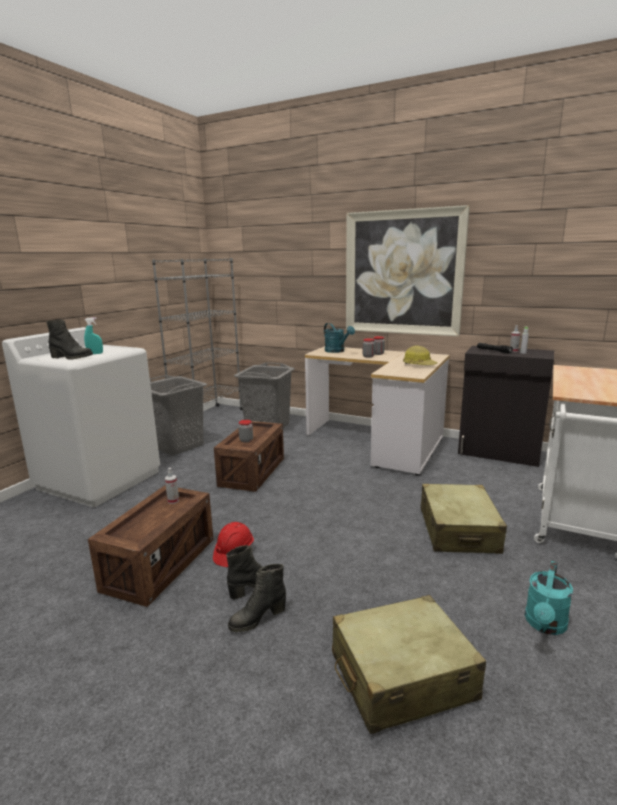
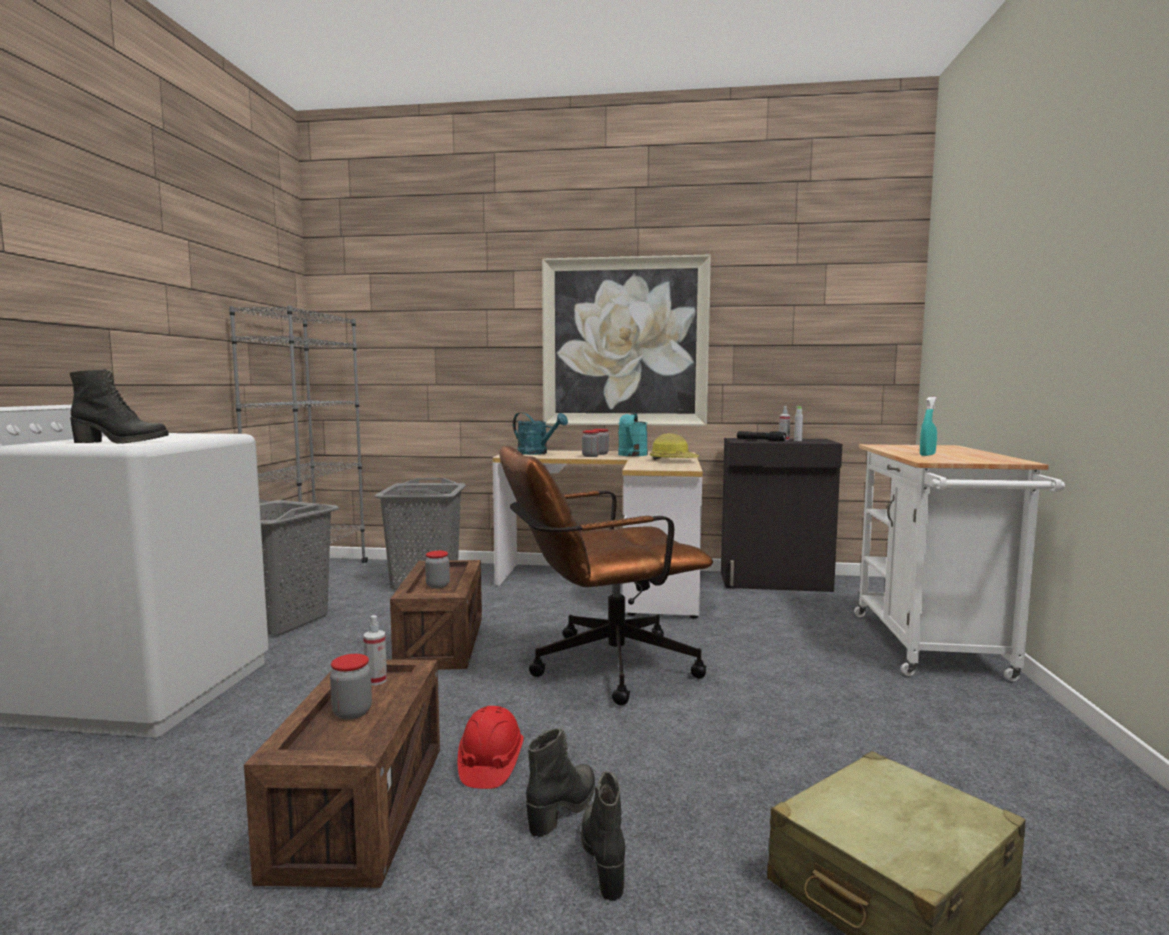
camera: 20 degrees left, 10 degrees down
turquoise spray bottle [84,317,103,354] -> turquoise spray bottle moved to [920,397,937,456]
black boot [228,564,286,632] -> black boot turned 135 degrees clockwise [581,771,625,901]
beige suitcase [420,484,507,554] -> none
turquoise watering can [525,561,573,635] -> turquoise watering can moved to [618,413,648,456]
none -> jar [330,654,372,720]
none -> brown office chair [499,446,713,705]

